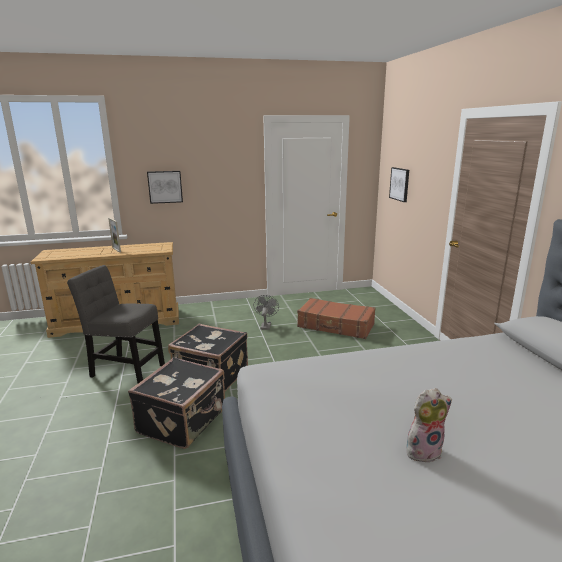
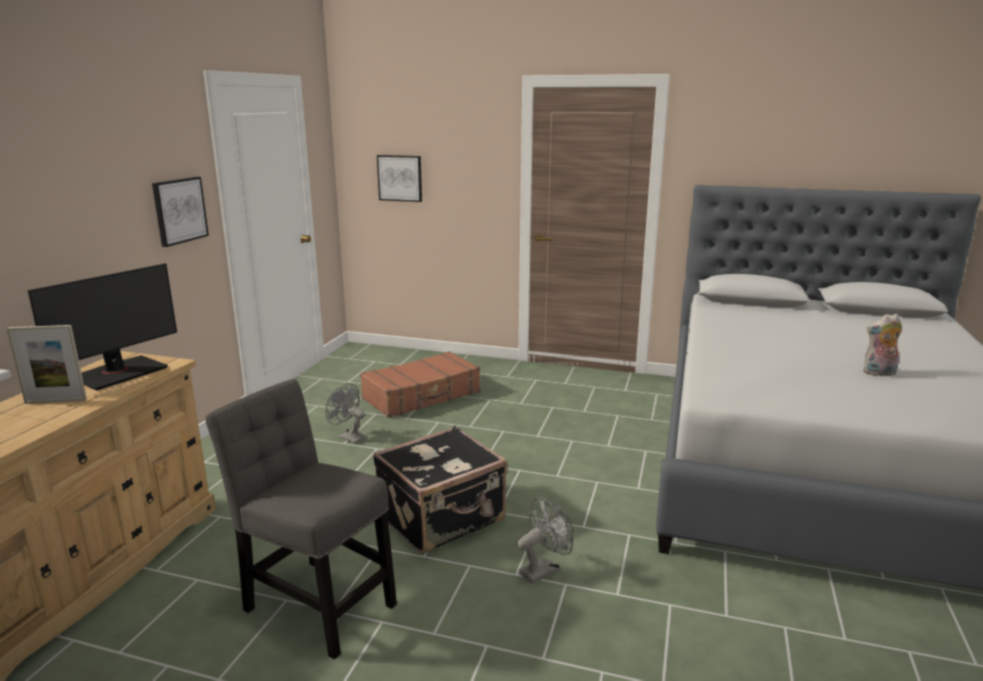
camera: 60 degrees left, 0 degrees up
grey chair [67,265,165,383] -> grey chair turned 75 degrees clockwise [205,379,397,659]
black suitcase [128,357,225,449] -> grey fan [517,498,574,584]
picture [147,171,183,204] -> picture moved to [152,177,209,247]
plush toy [406,388,452,463] -> plush toy turned 105 degrees counterclockwise [863,314,902,376]
none -> monitor [27,263,177,391]

